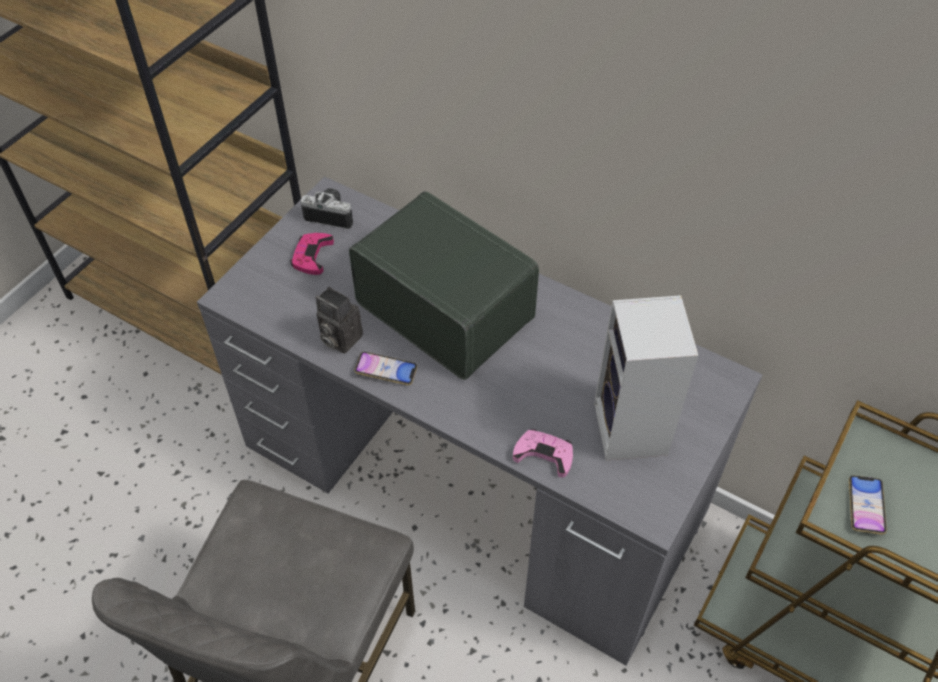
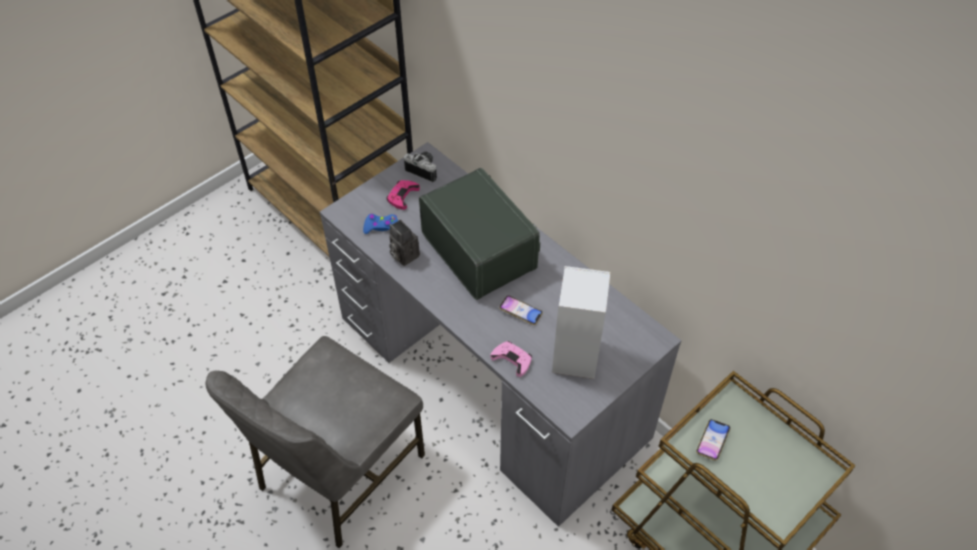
camera: 15 degrees right, 0 degrees up
phone [354,352,417,385] -> phone moved to [499,295,543,325]
none -> blue game controller [363,214,398,234]

